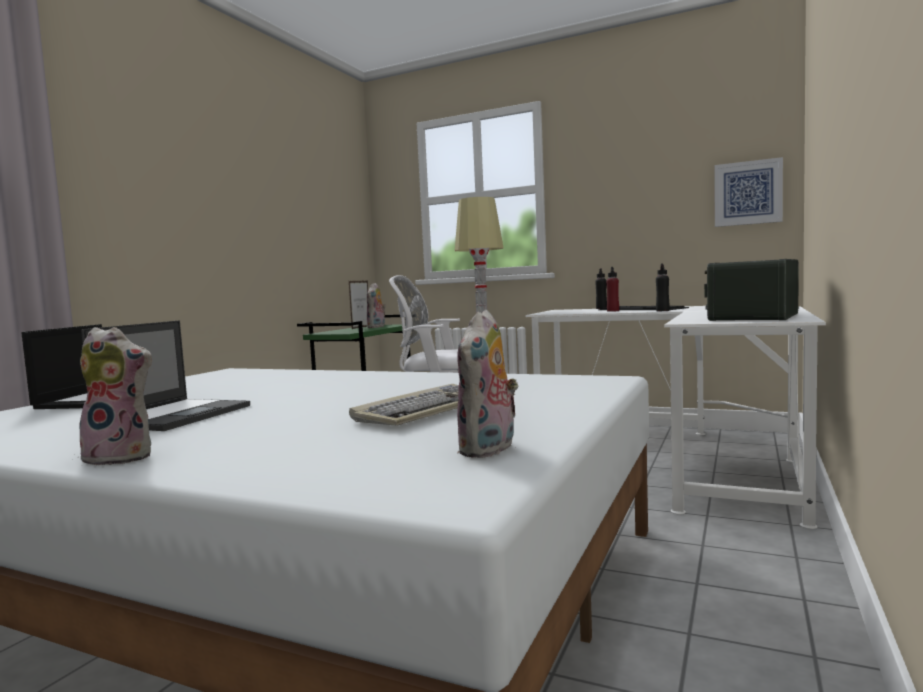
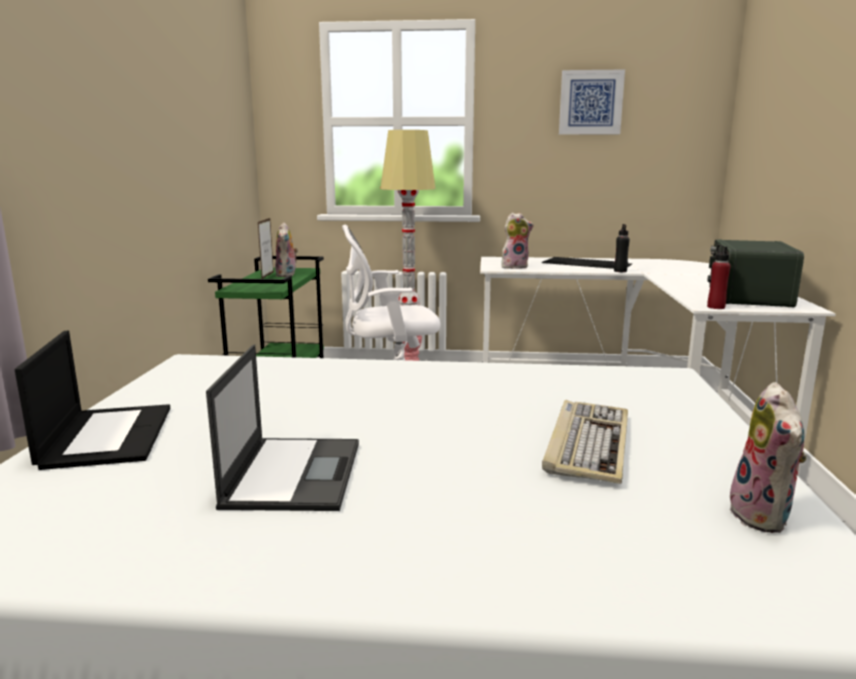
camera: 20 degrees left, 10 degrees up
plush toy [75,327,153,466] -> plush toy moved to [501,213,534,269]
black bottle [595,268,607,309] -> none
red bottle [606,267,619,312] -> red bottle moved to [707,245,730,309]
picture [714,157,783,227] -> picture moved to [559,69,625,135]

